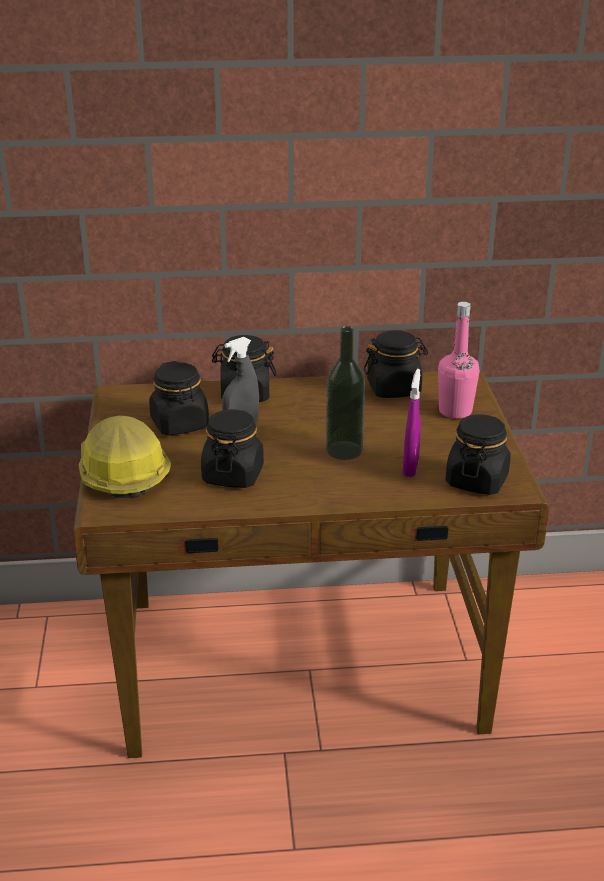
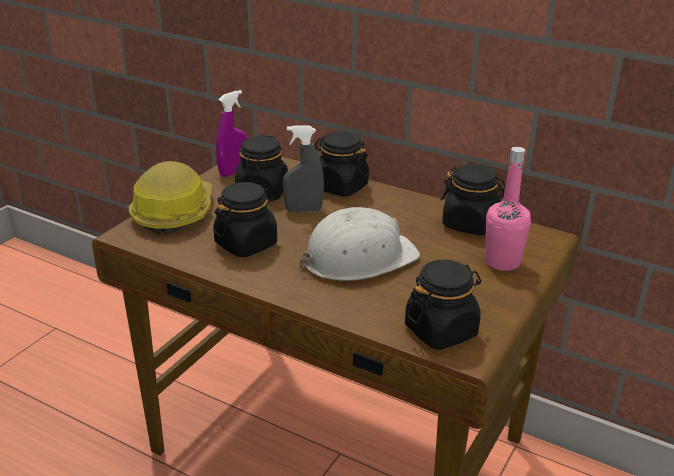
camera: 35 degrees right, 0 degrees up
bottle [326,326,365,460] -> white hard hat [300,207,420,281]
purple spray bottle [403,369,421,477] -> purple spray bottle moved to [216,90,248,177]

